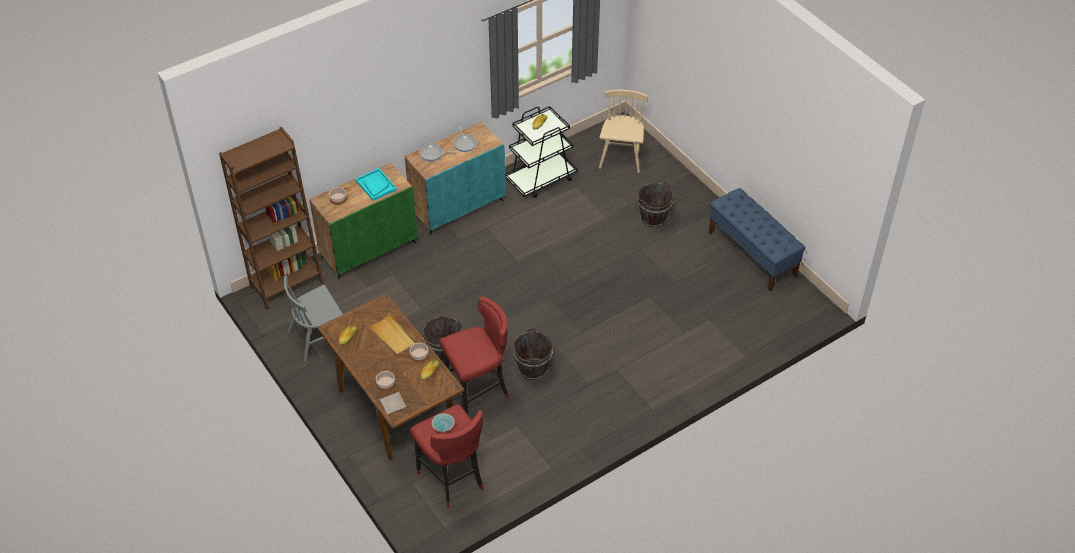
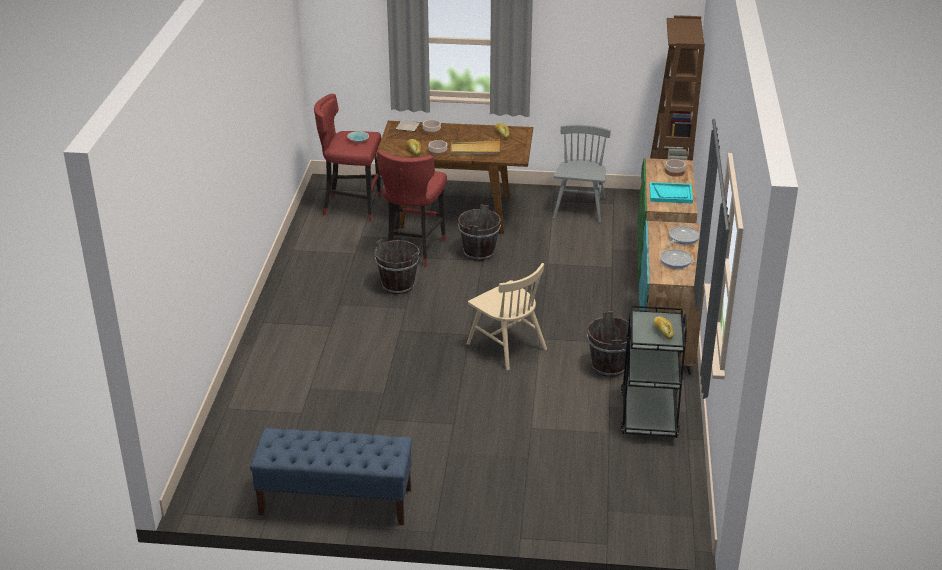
camera: 130 degrees right, 15 degrees down
beige chair [599,90,648,173] -> beige chair moved to [467,263,547,370]
brown bucket [637,181,674,227] -> brown bucket moved to [587,312,629,377]

